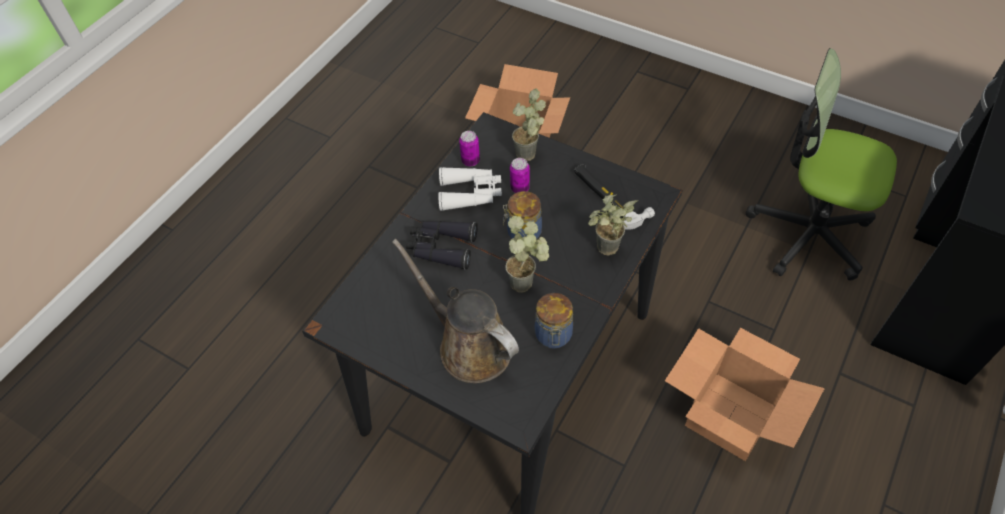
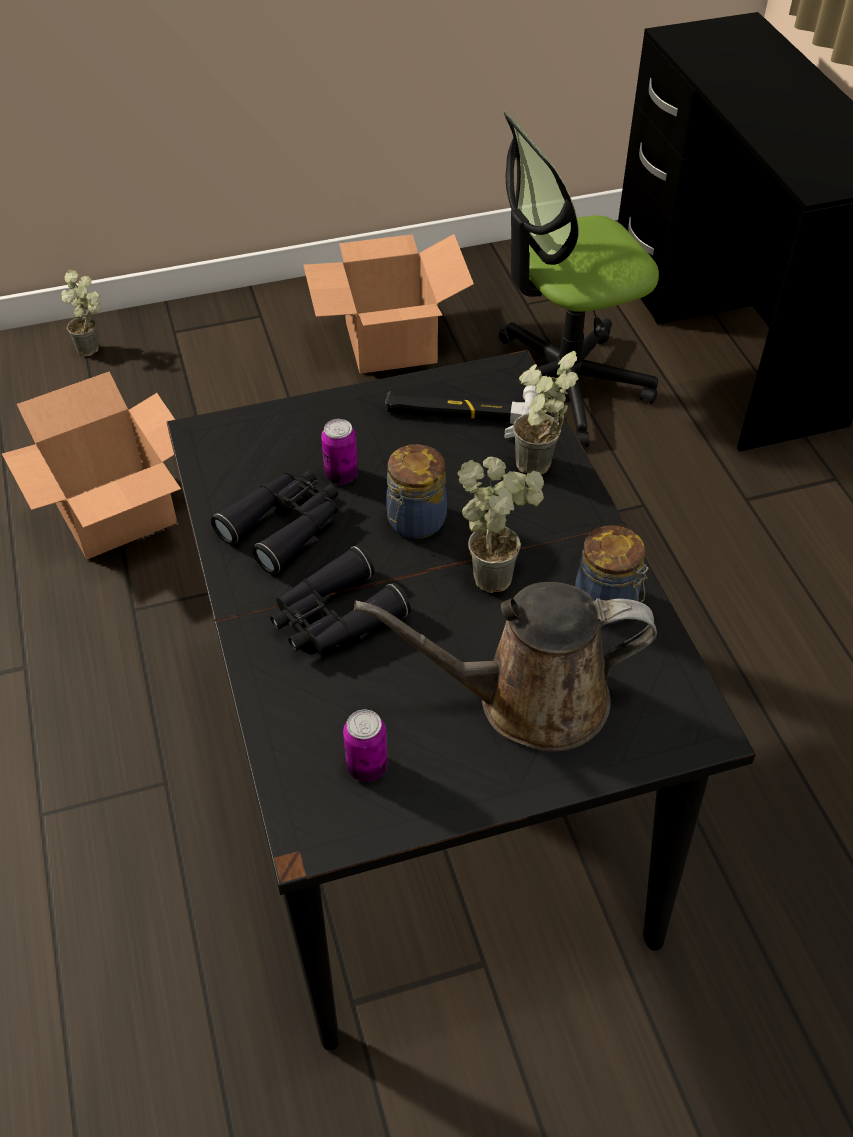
camera: 50 degrees left, 5 degrees down
white binoculars [439,167,502,211] -> black binoculars [211,470,338,574]
can [459,131,480,166] -> can moved to [343,709,388,782]
potted plant [512,88,546,161] -> potted plant moved to [61,270,101,356]
cardboard box [665,328,825,461] -> cardboard box moved to [303,234,474,374]

